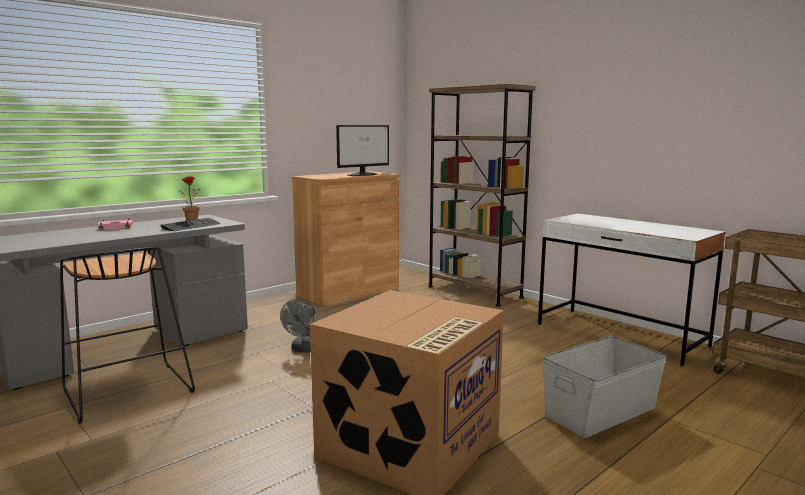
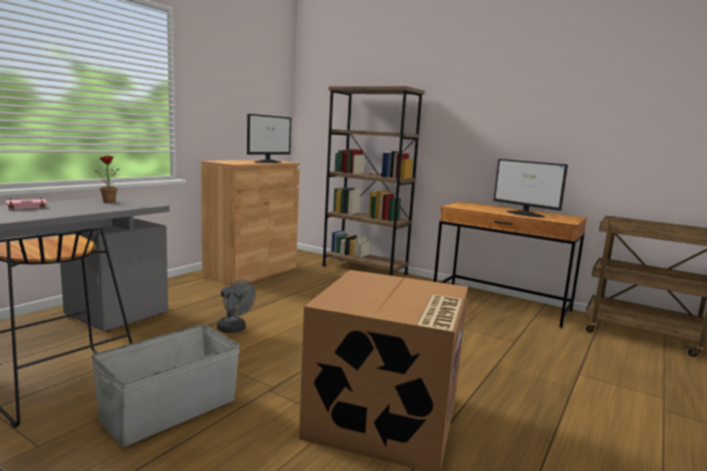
camera: 15 degrees left, 0 degrees up
keyboard [160,218,220,231] -> none
grey fan [280,299,315,353] -> grey fan turned 60 degrees counterclockwise [217,280,256,333]
white desk [538,214,726,366] -> brown desk [434,202,587,328]
grey storage box [542,336,667,438] -> grey storage box moved to [91,324,240,447]
none -> monitor [494,159,568,218]

